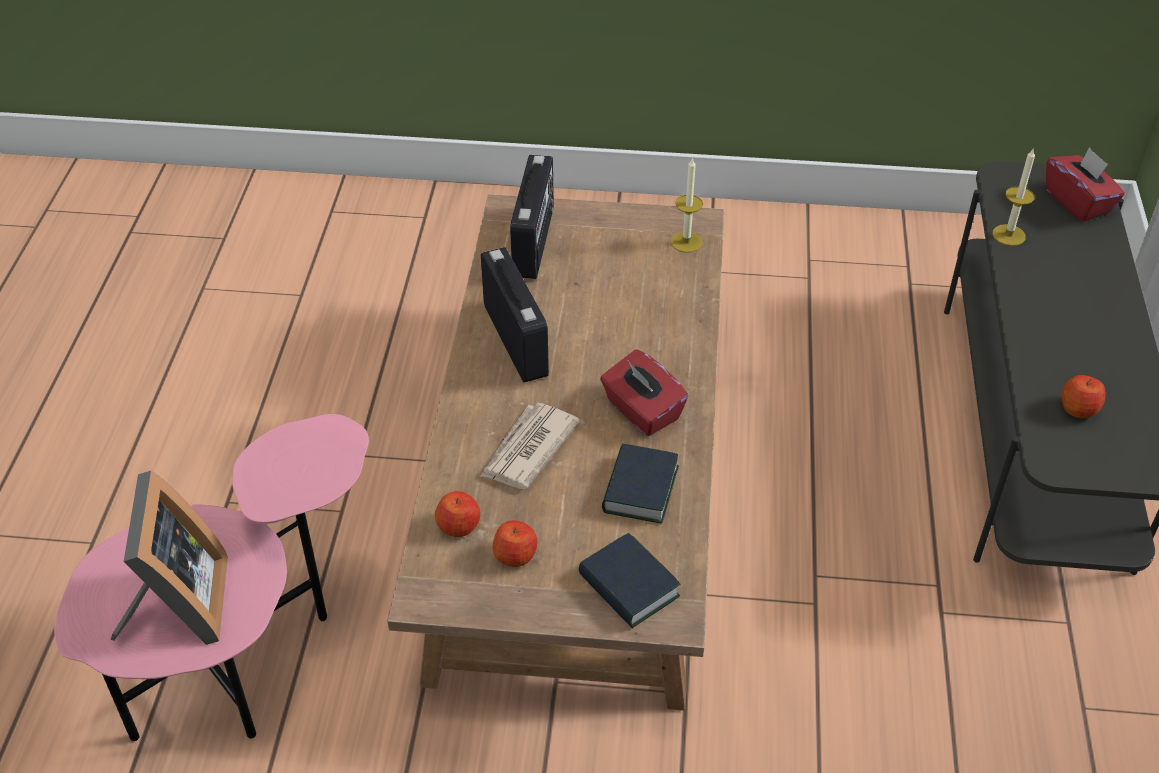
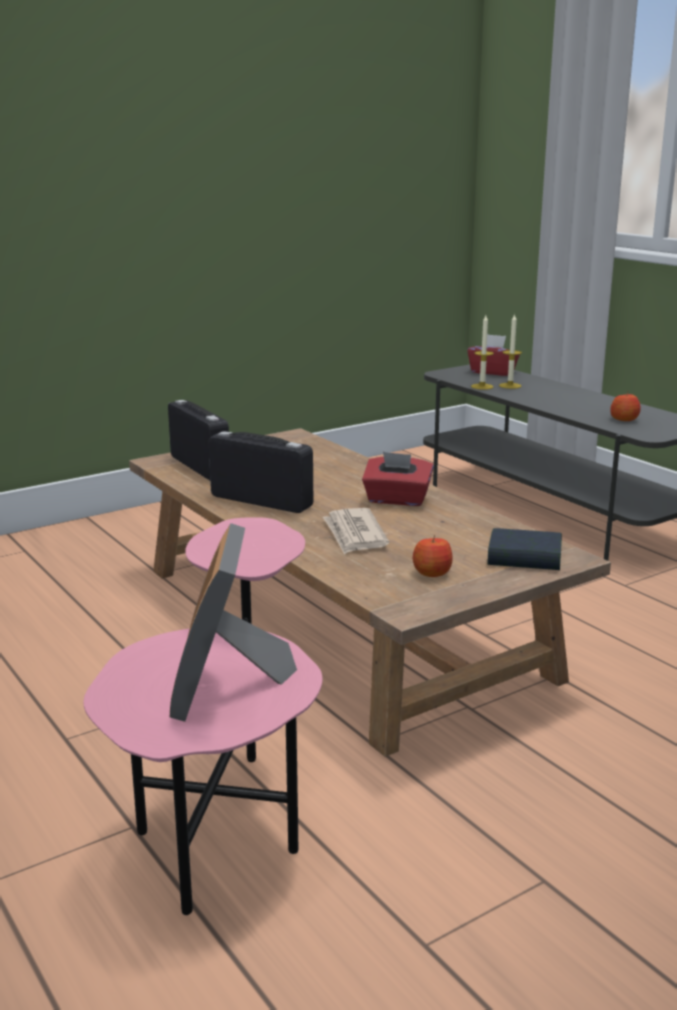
camera: 40 degrees left, 25 degrees down
picture frame [111,471,228,645] -> picture frame turned 135 degrees counterclockwise [170,523,297,722]
apple [435,491,480,537] -> none
book [602,444,679,523] -> none
candle [671,157,703,253] -> candle moved to [499,313,522,389]

